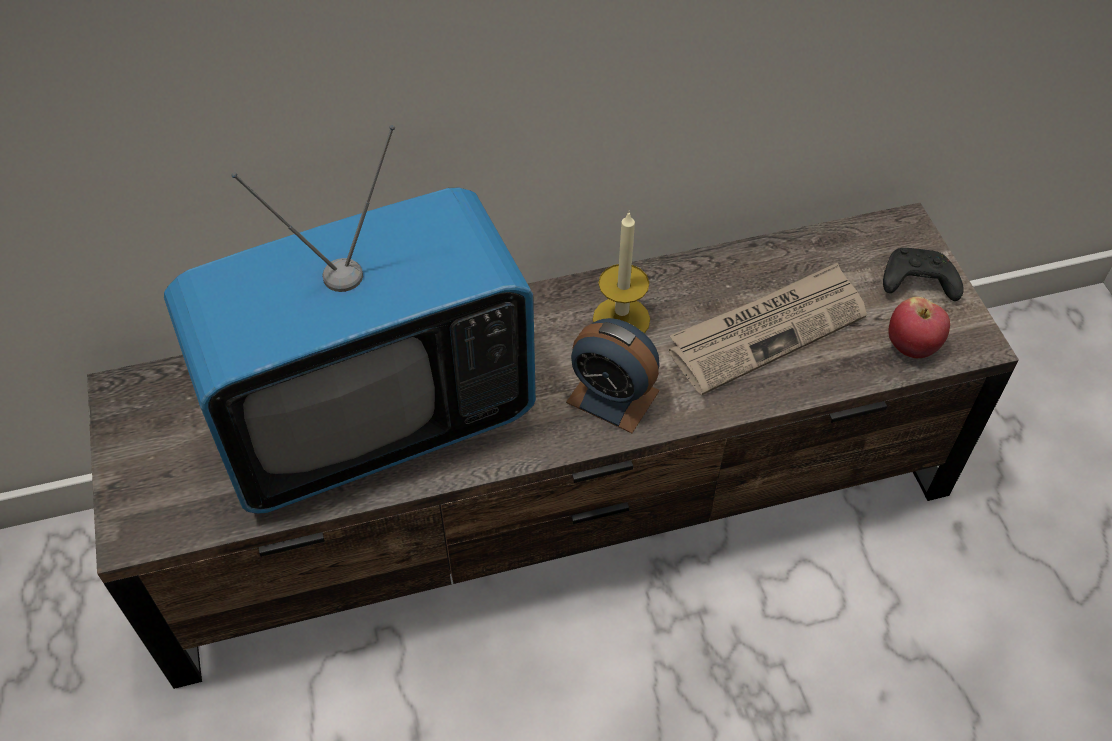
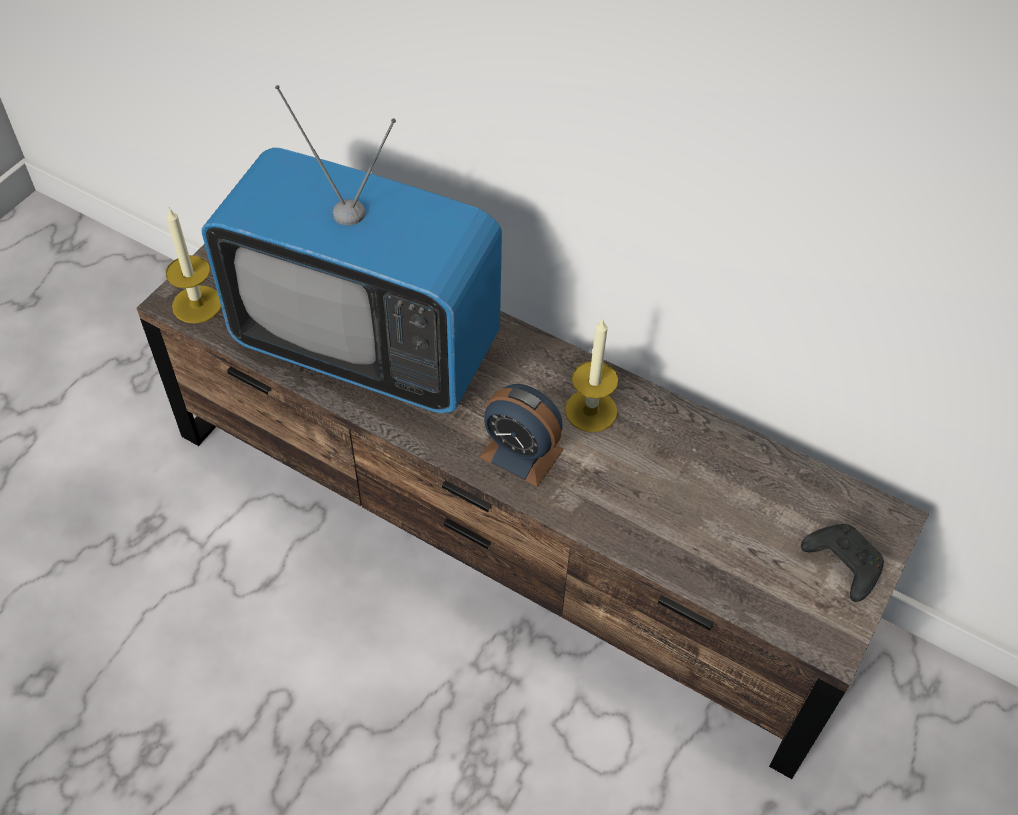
camera: 45 degrees right, 0 degrees up
alarm clock [566,318,660,433] -> alarm clock turned 45 degrees counterclockwise [480,384,564,487]
newspaper [669,262,867,395] -> none
apple [889,297,950,358] -> none
none -> candle [166,207,221,324]

